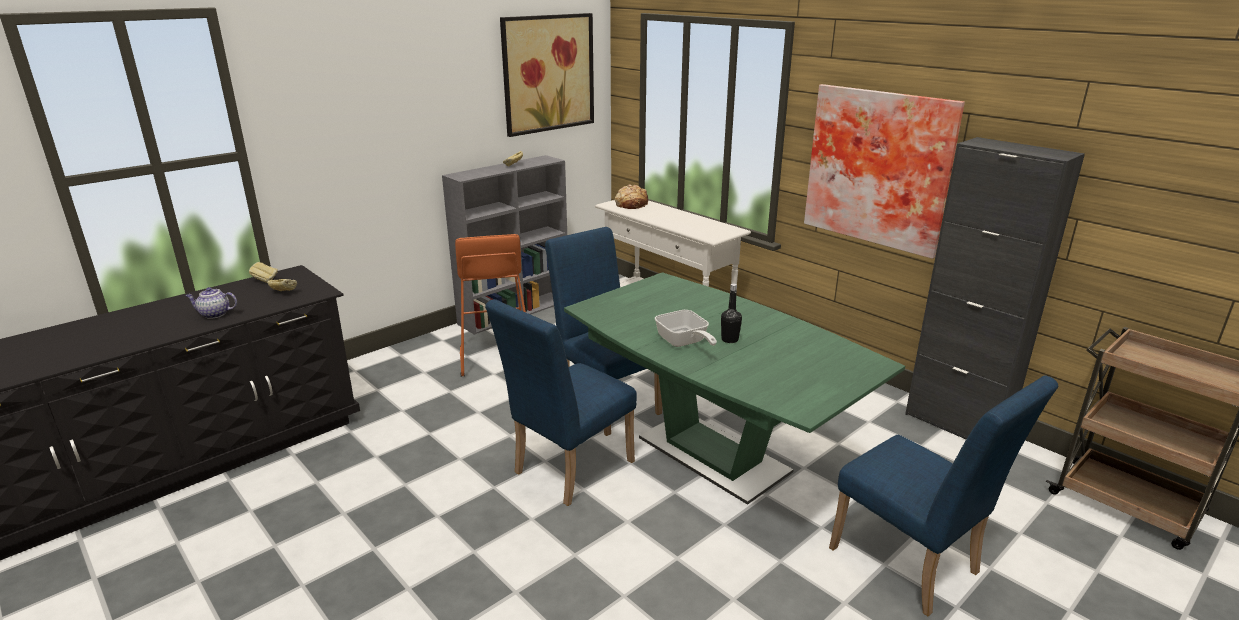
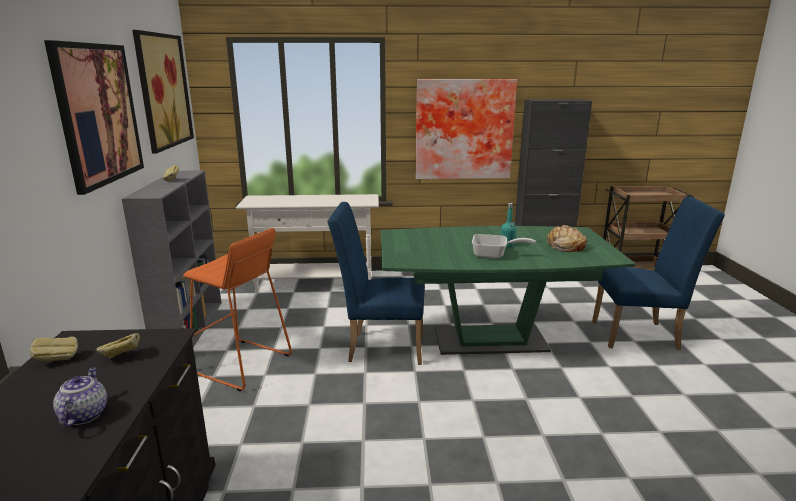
camera: 50 degrees left, 5 degrees down
teapot [185,287,237,319] -> teapot turned 135 degrees clockwise [53,367,107,427]
blue chair [485,299,637,506] -> none
bread [615,184,648,209] -> bread moved to [547,225,588,252]
black bottle [721,283,742,343] -> turquoise bottle [501,203,517,247]
none -> picture [44,40,144,195]

